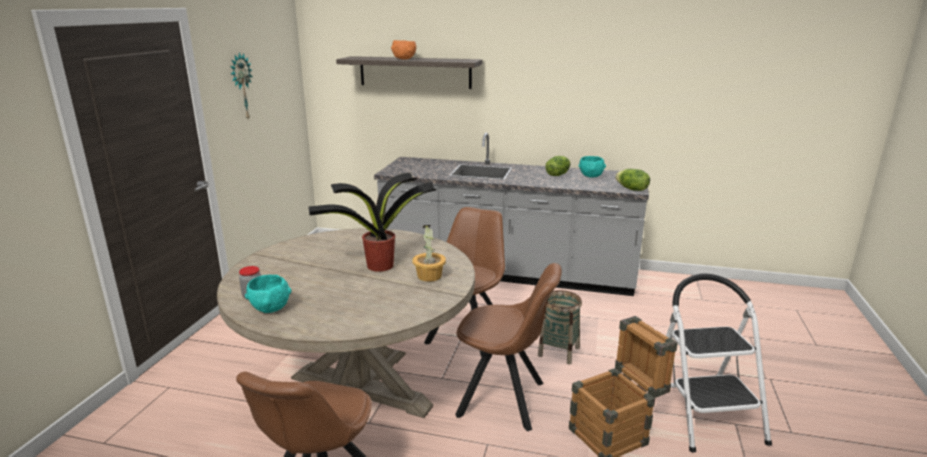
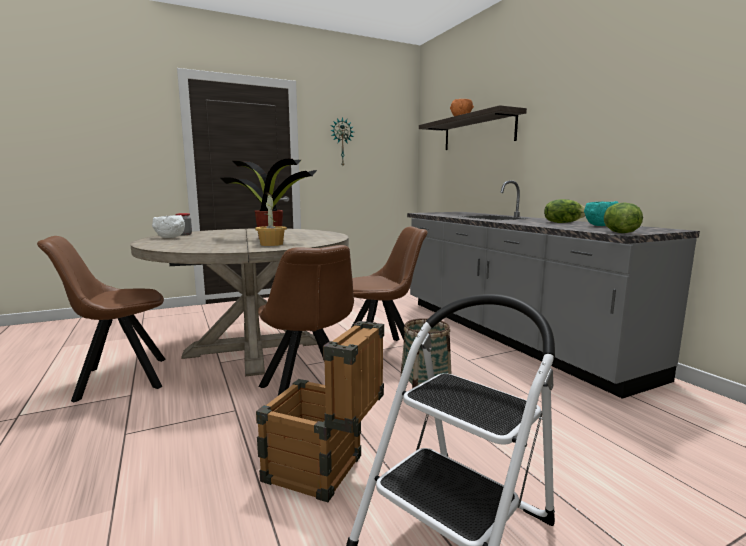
camera: 50 degrees right, 10 degrees down
turquoise bowl [245,275,291,313] -> white bowl [152,215,185,238]

